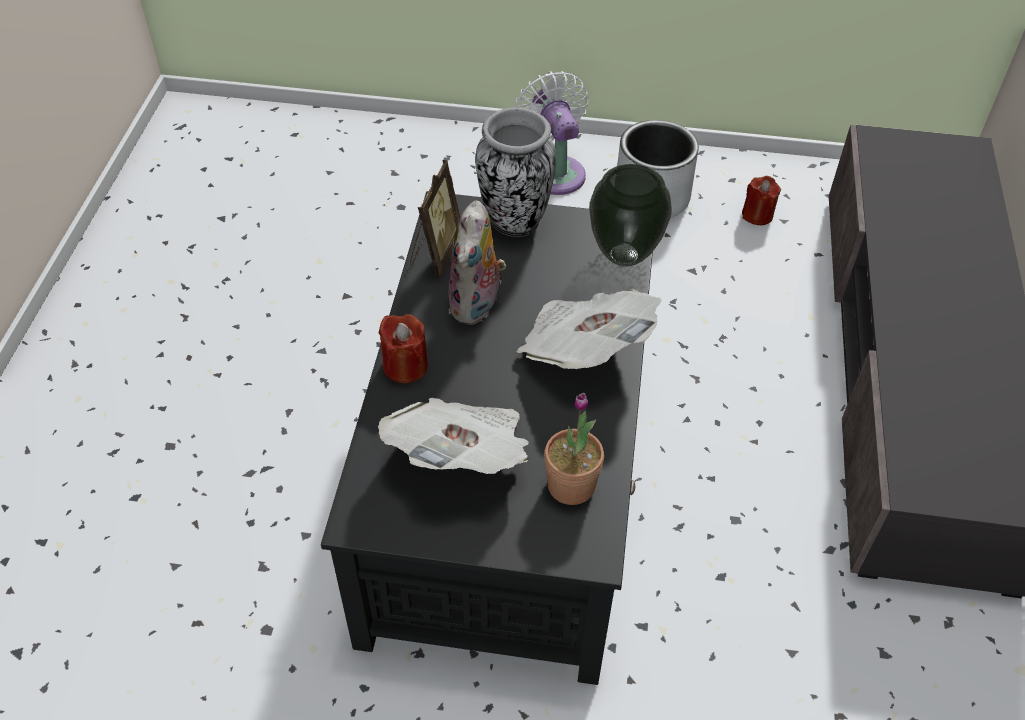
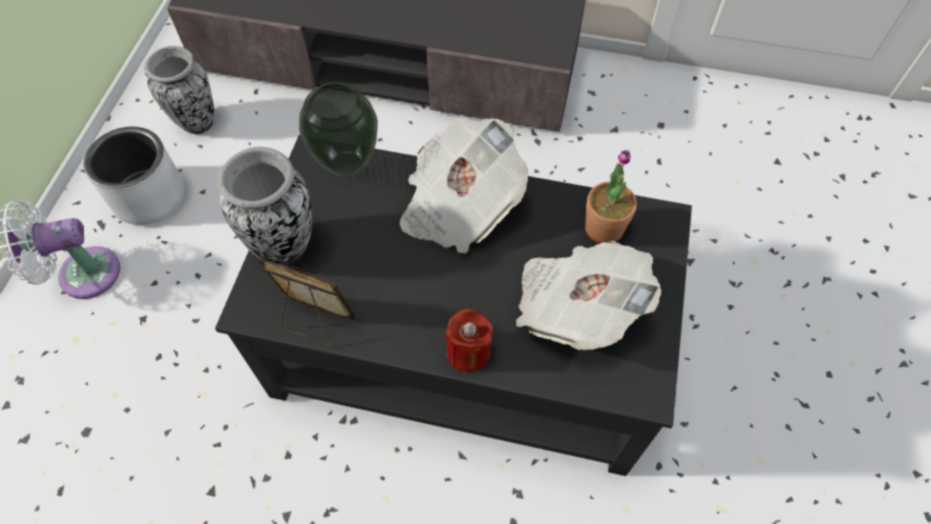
camera: 85 degrees left, 10 degrees up
plush toy [448,201,506,325] -> none
red candle [742,176,781,225] -> vase [144,46,214,134]

